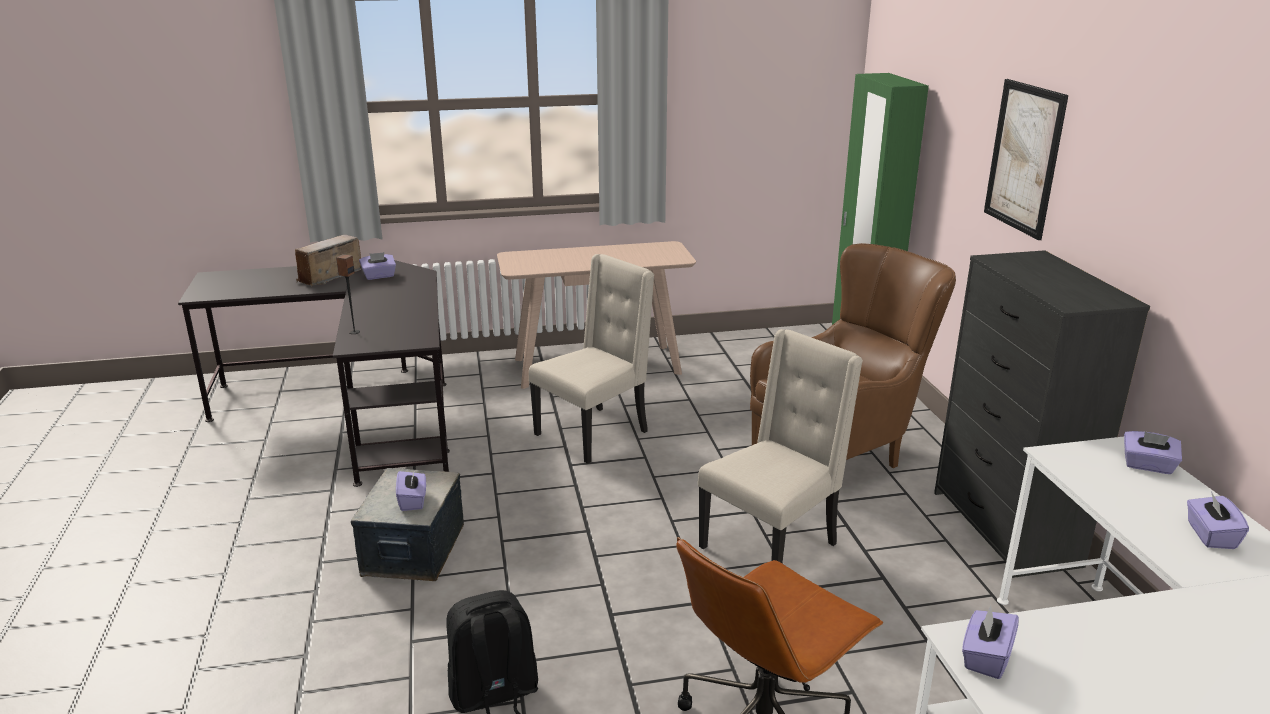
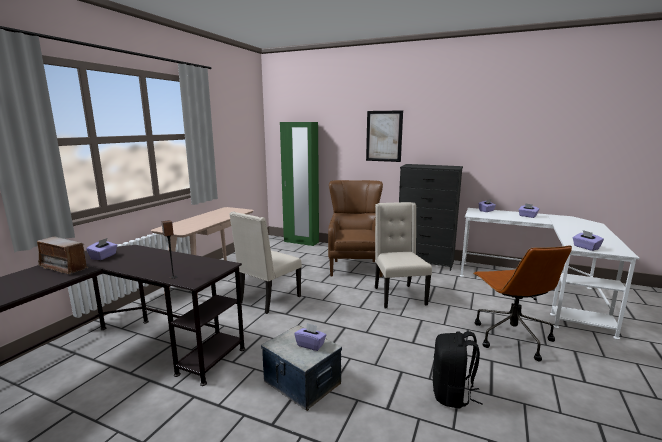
camera: 55 degrees left, 10 degrees down
radio [295,235,362,286] -> radio turned 45 degrees counterclockwise [37,236,88,275]
beige chair [529,254,654,464] -> beige chair turned 135 degrees counterclockwise [229,211,302,314]

